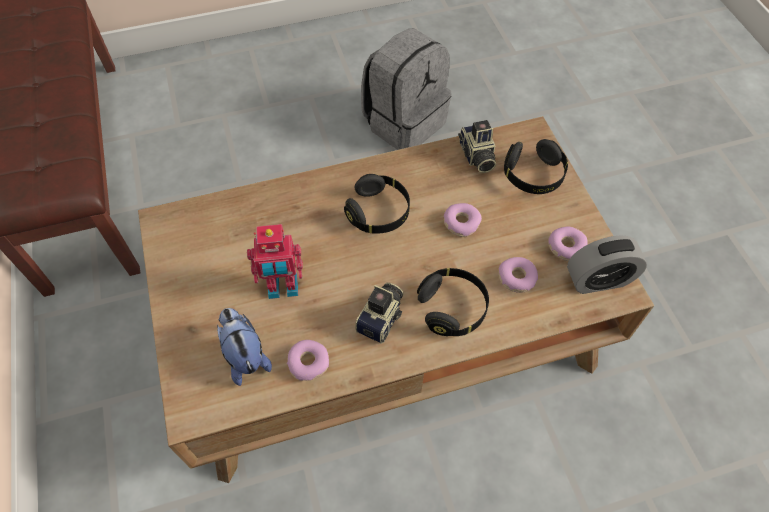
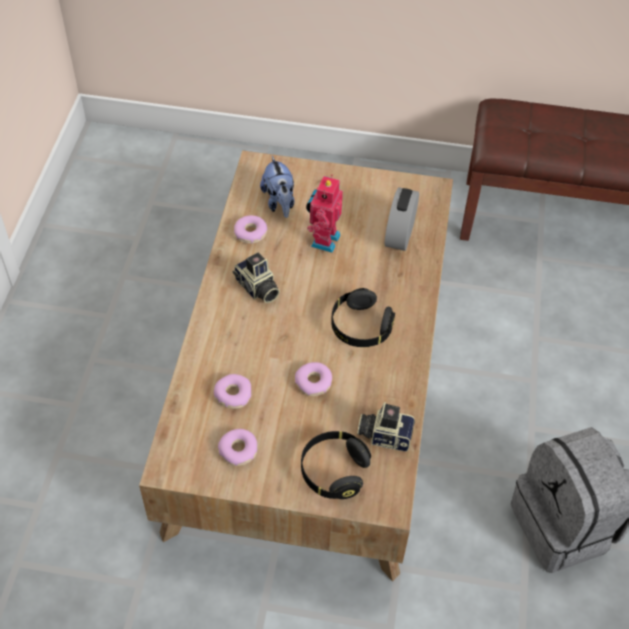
camera: 115 degrees right, 5 degrees down
plush toy [217,308,272,386] -> plush toy turned 75 degrees clockwise [260,156,295,218]
black headphones [417,268,489,336] -> none
alarm clock [567,235,647,294] -> alarm clock moved to [385,187,419,251]

